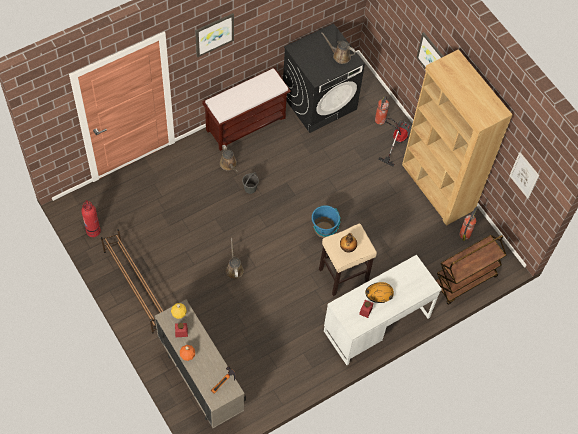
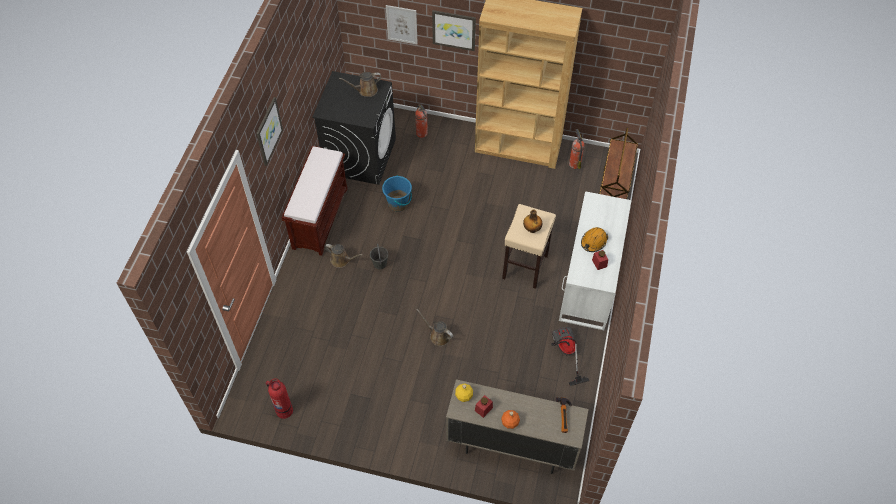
camera: 40 degrees left, 5 degrees down
brown shoe rack [101,229,163,333] -> none
blue bucket [312,205,340,238] -> blue bucket moved to [382,175,412,212]
vacuum cleaner [378,118,412,166] -> vacuum cleaner moved to [551,327,590,386]
picture [509,152,539,198] -> picture moved to [386,5,418,45]

